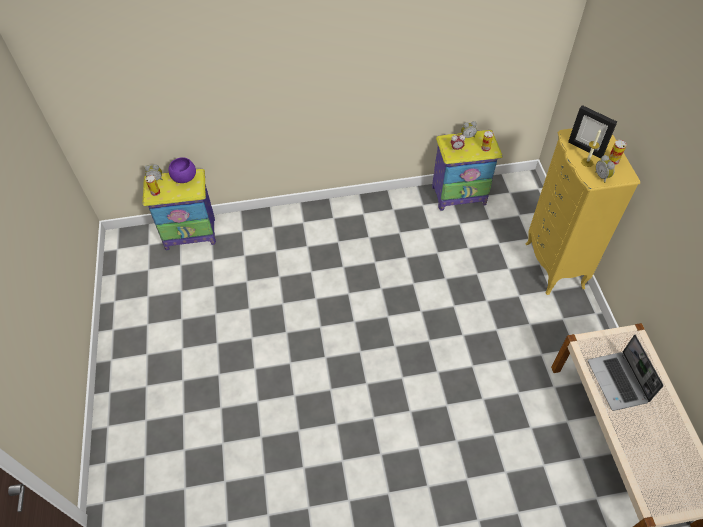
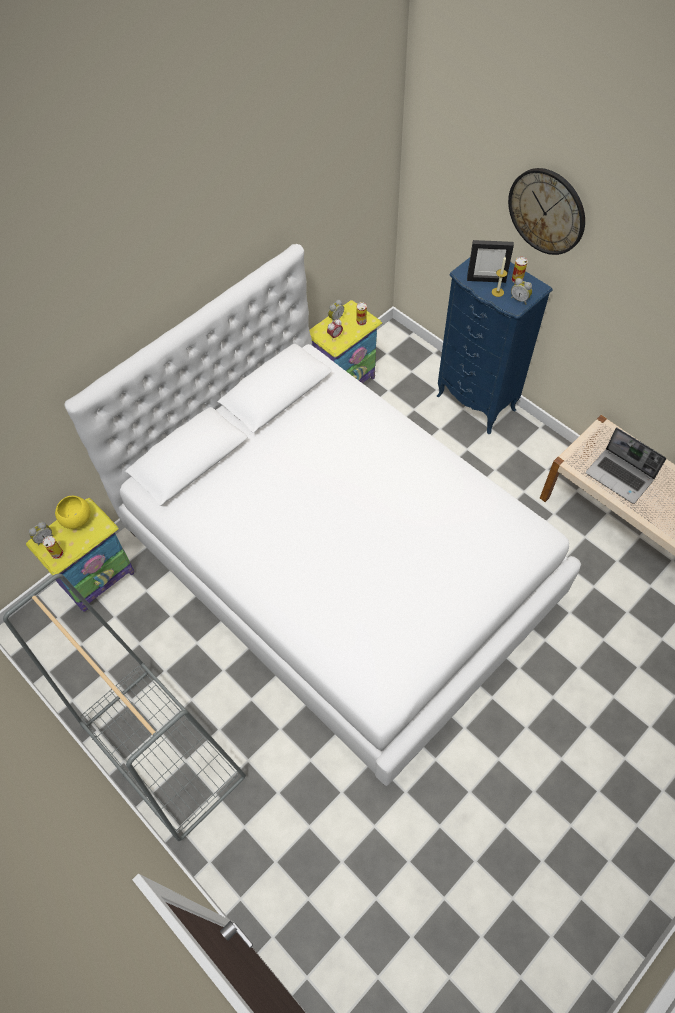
camera: 35 degrees left, 5 degrees up
purple bowl [169,157,196,183] -> yellow bowl [55,496,90,529]
yellow dresser [525,128,640,295] -> blue dresser [437,257,553,434]
none -> grey clothes rack [3,574,246,841]
none -> white bed [64,244,581,786]
none -> wall clock [508,168,585,255]

